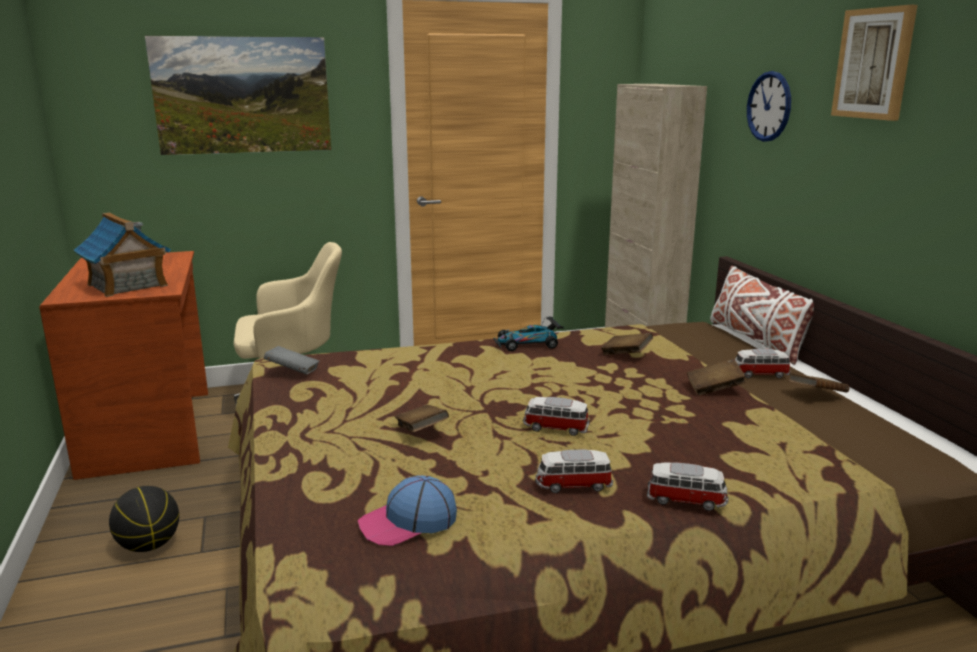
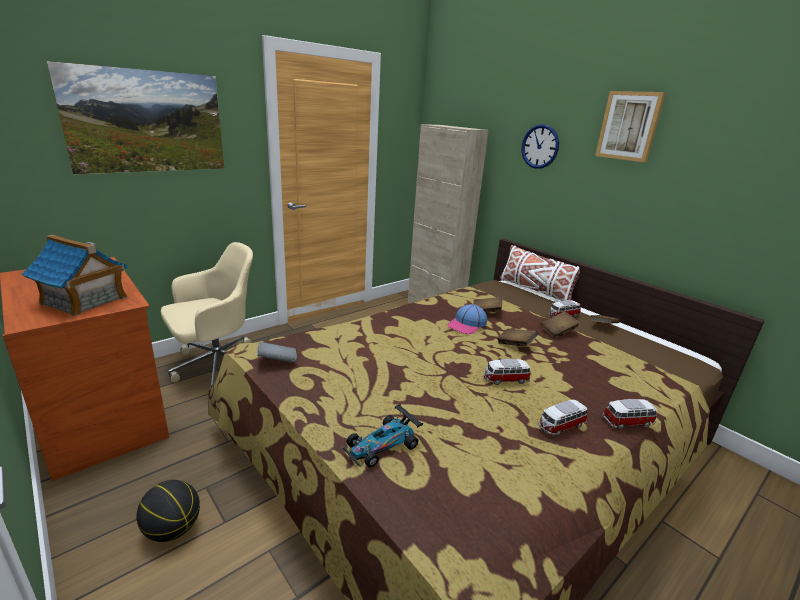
camera: 25 degrees left, 5 degrees up
cap [358,475,457,546] -> cap moved to [448,304,487,334]
brown book [395,405,449,433] -> brown book moved to [497,329,538,347]
toy car [493,315,564,351] -> toy car moved to [343,404,423,468]

